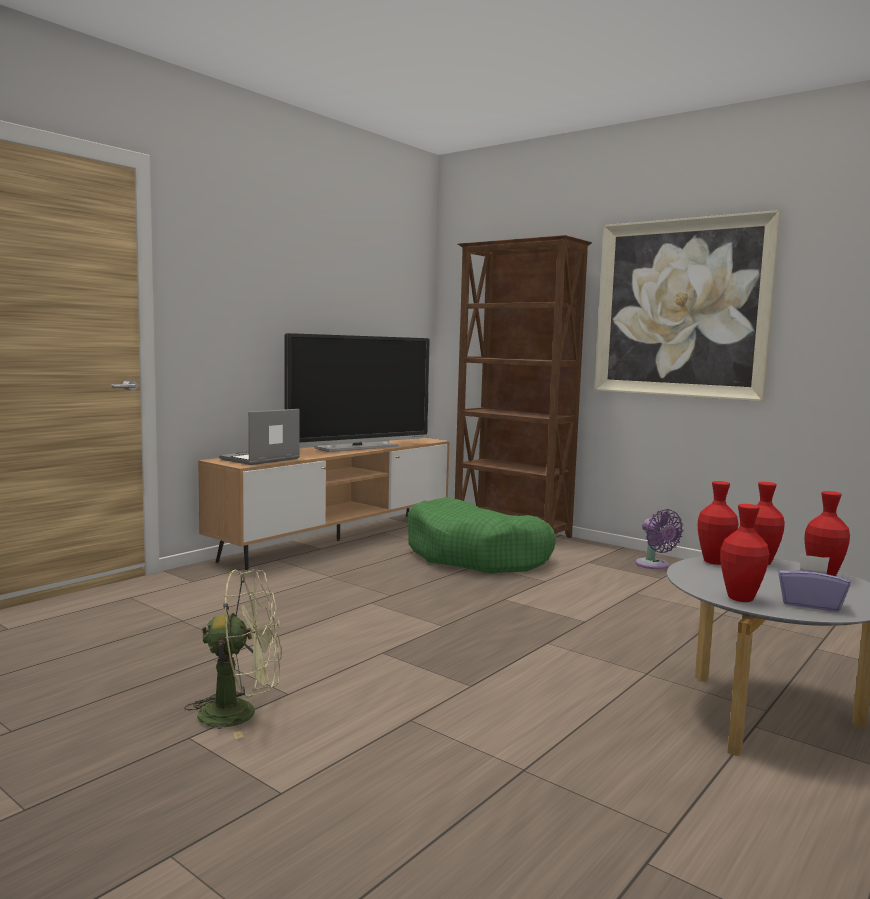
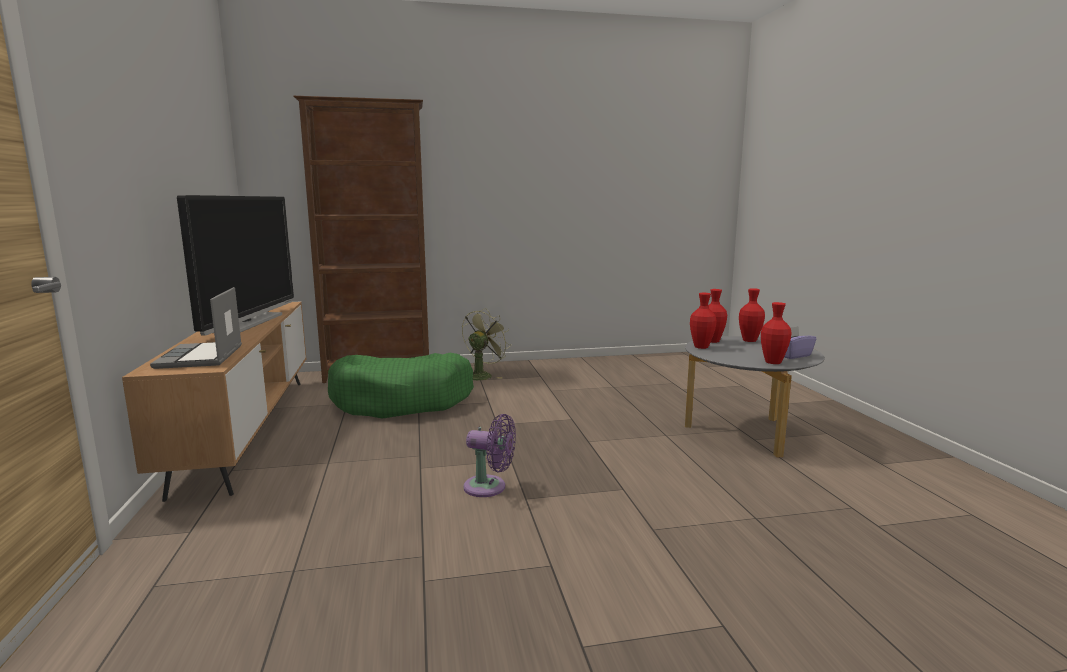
camera: 50 degrees left, 5 degrees up
green fan [184,569,282,739] -> green fan moved to [462,308,511,380]
picture [594,210,781,401] -> none
purple fan [635,509,684,569] -> purple fan moved to [463,414,516,497]

